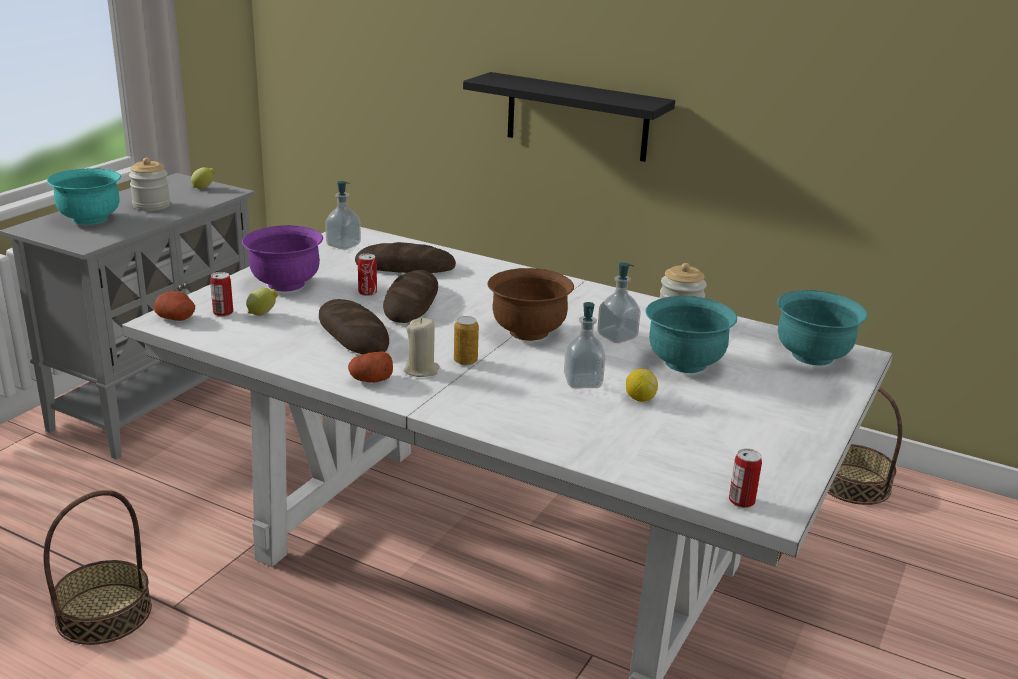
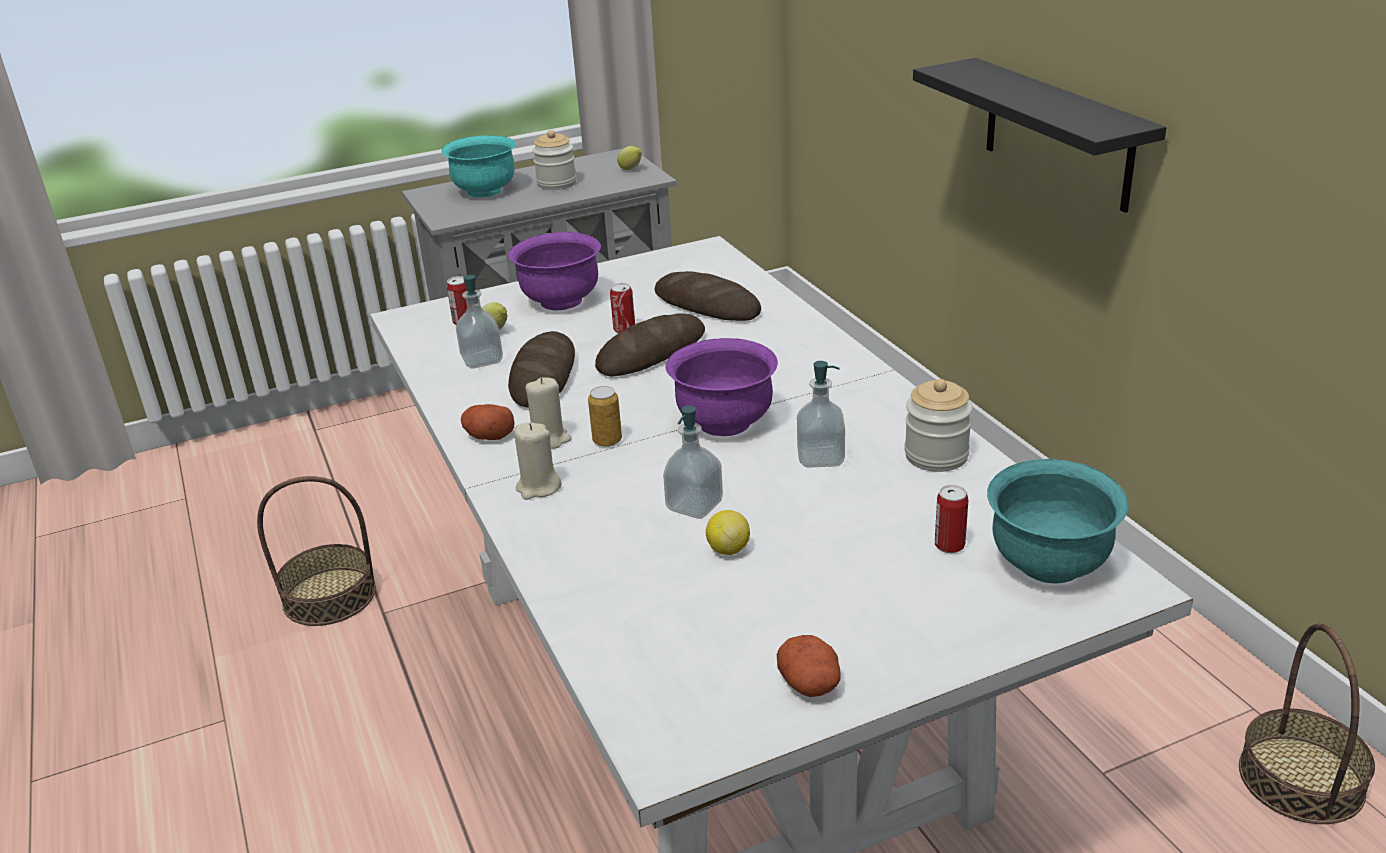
camera: 40 degrees right, 5 degrees up
potato [154,291,195,321] -> potato moved to [777,635,841,697]
soap dispenser [325,181,361,250] -> soap dispenser moved to [456,275,503,368]
brown bowl [487,268,574,341] -> purple bowl [666,338,778,436]
turquoise bowl [646,296,737,373] -> none
can [729,448,762,508] -> can moved to [935,485,968,553]
none -> beige candle [514,422,562,500]

